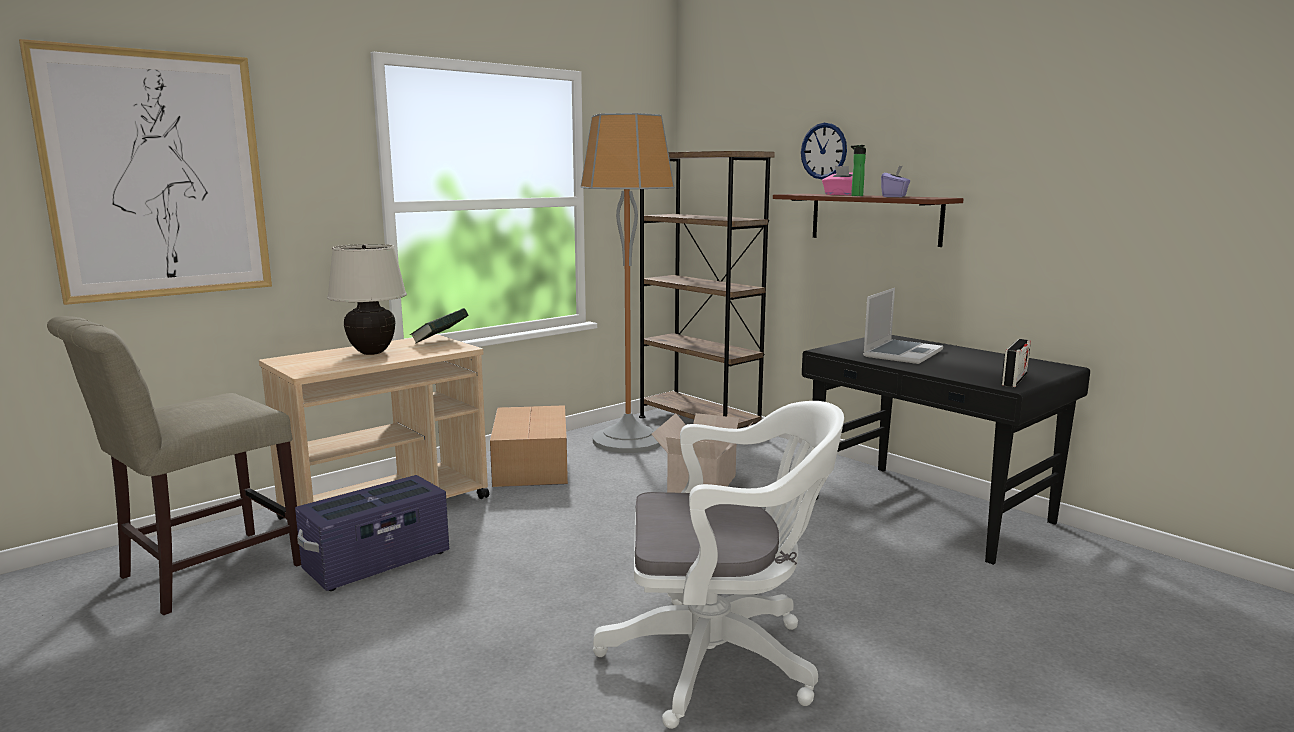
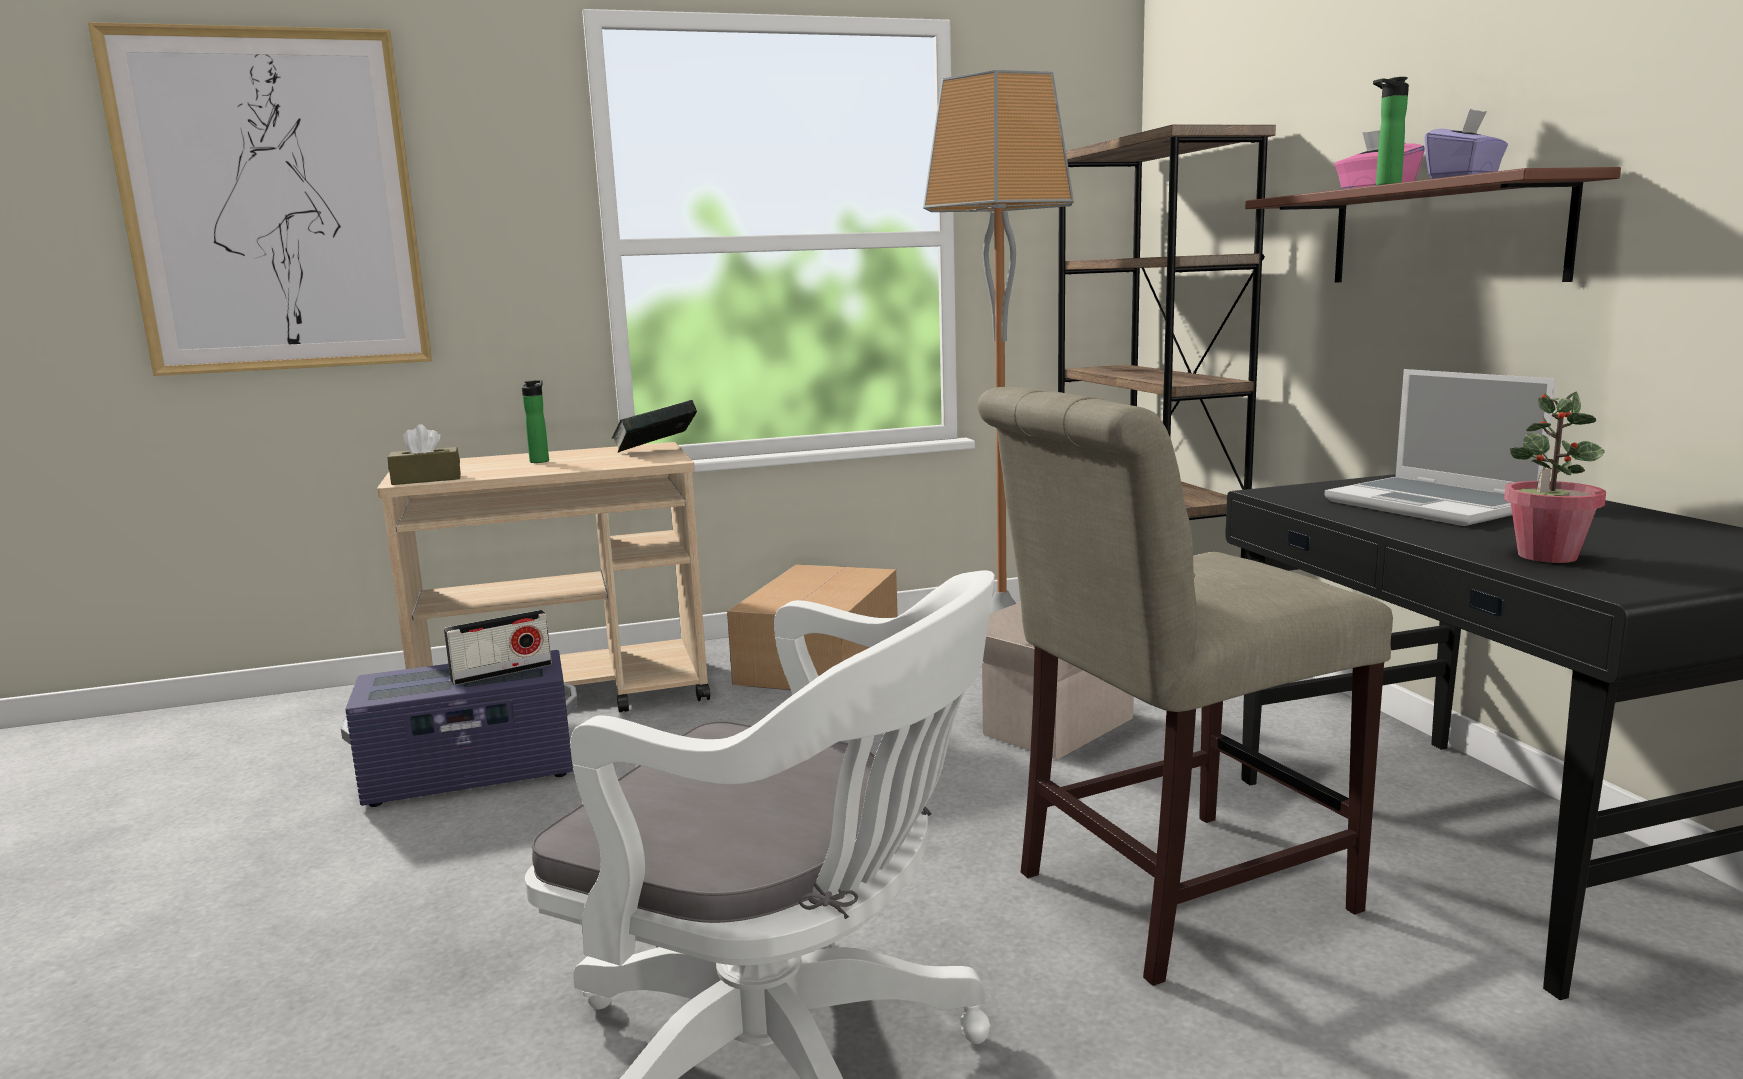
camera: 25 degrees right, 0 degrees up
beige chair [47,316,301,615] -> beige chair moved to [978,387,1393,986]
beige table lamp [327,244,407,355] -> bottle [522,380,549,463]
wall clock [801,123,847,179] -> none
laptop [863,288,943,364] -> laptop turned 90 degrees clockwise [1325,369,1556,526]
radio [1001,339,1031,387] -> radio moved to [444,610,552,685]
none -> brown tissue box [388,424,461,485]
none -> potted plant [1504,391,1606,563]

